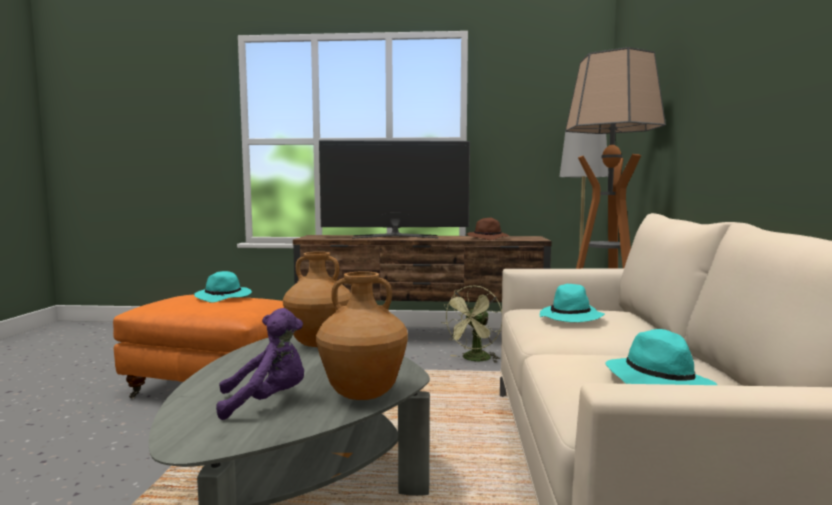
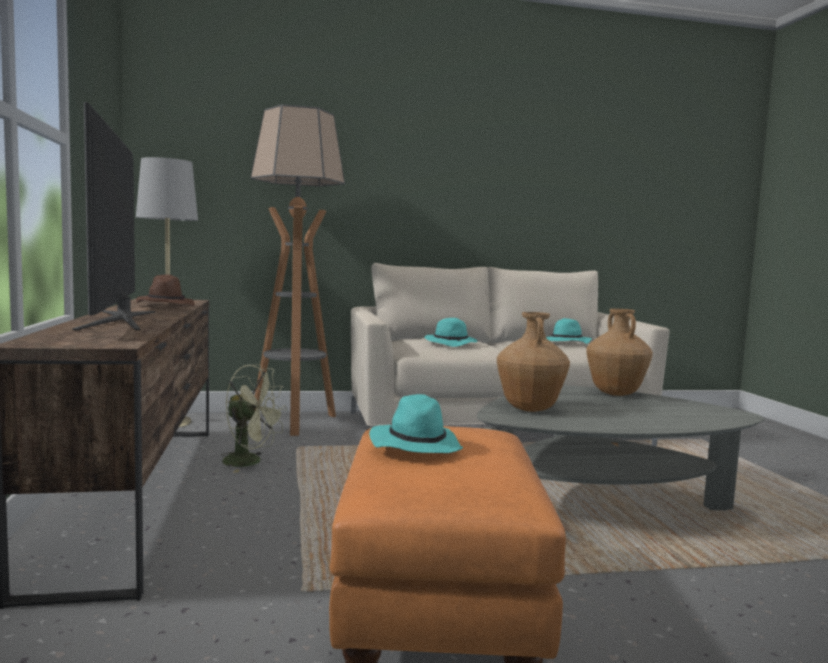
camera: 105 degrees left, 0 degrees up
purple plush toy [216,308,304,420] -> none

